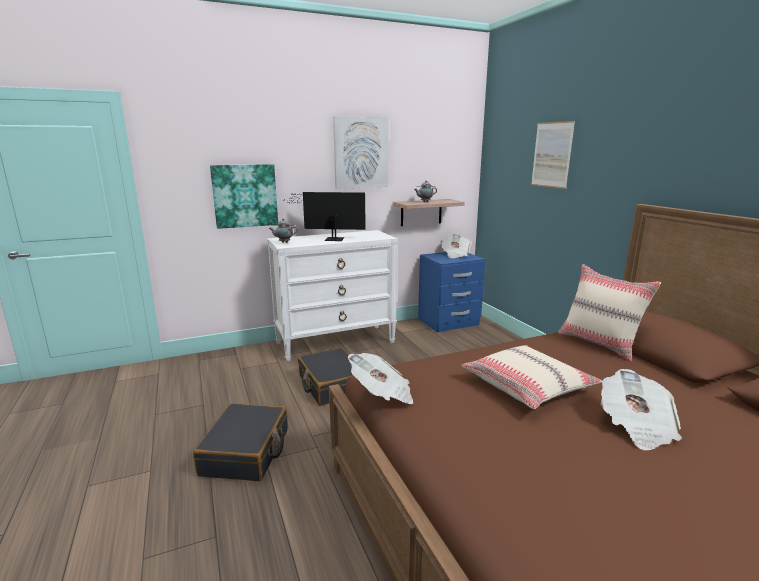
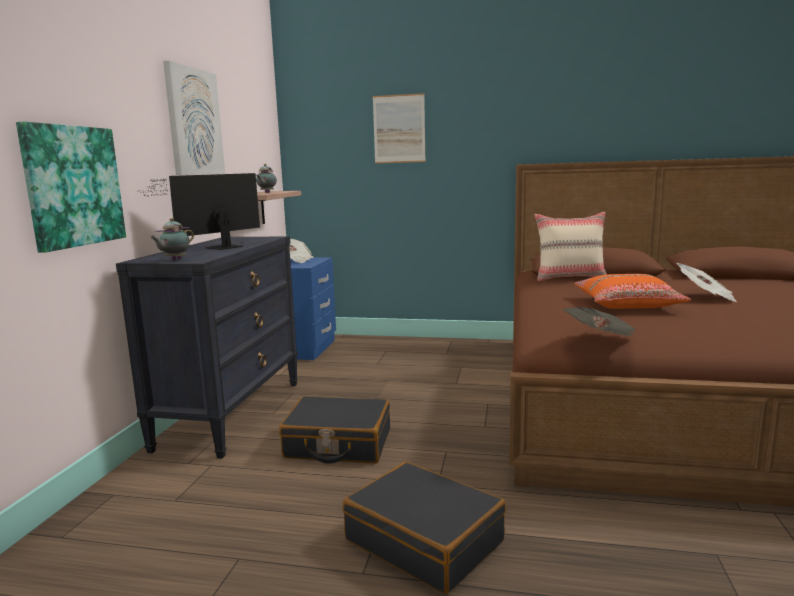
camera: 55 degrees left, 5 degrees down
white dresser [267,230,398,362] -> black dresser [116,236,298,459]
beige pillow [461,345,602,409] -> orange pillow [574,274,691,309]

